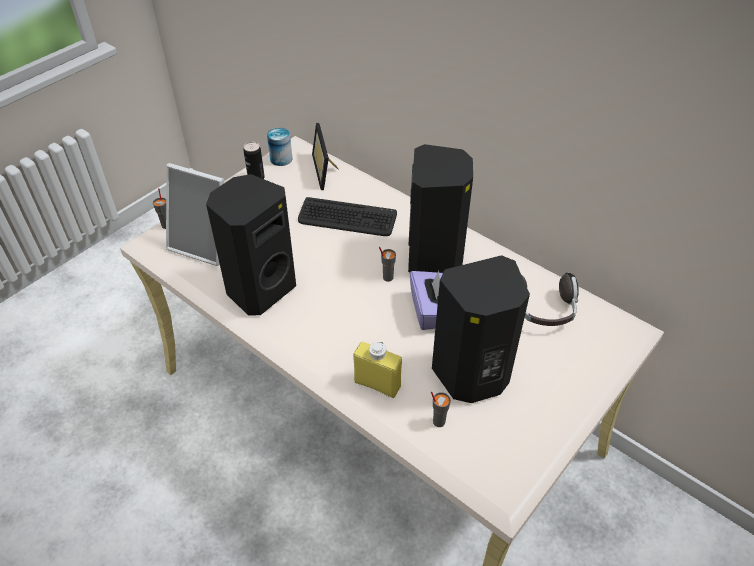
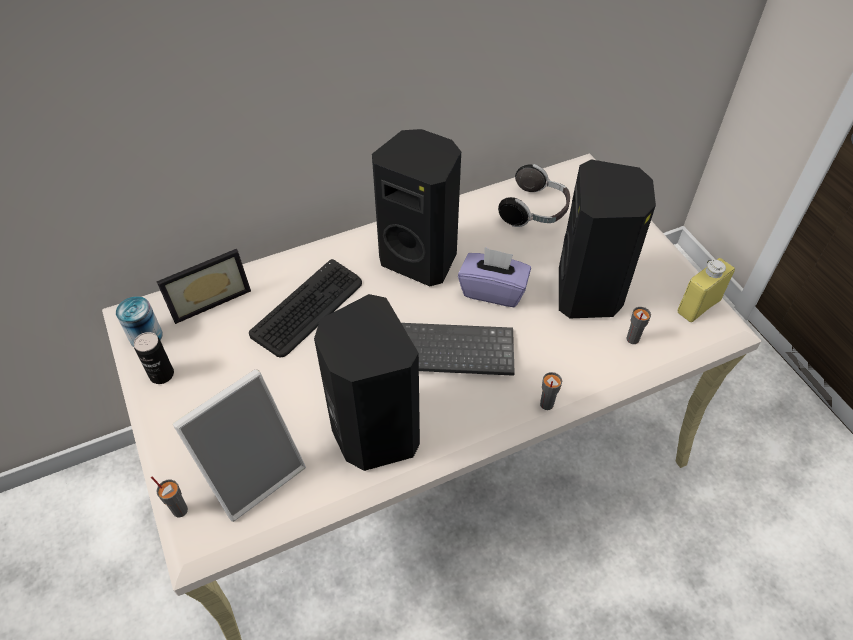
camera: 65 degrees left, 5 degrees up
picture frame [312,123,339,190] -> picture frame turned 45 degrees counterclockwise [156,249,251,324]
yellow bottle [353,342,402,398] -> yellow bottle moved to [678,258,735,322]
grey cup [379,247,396,282] -> grey cup moved to [540,372,562,410]
none -> keyboard [401,323,515,376]

